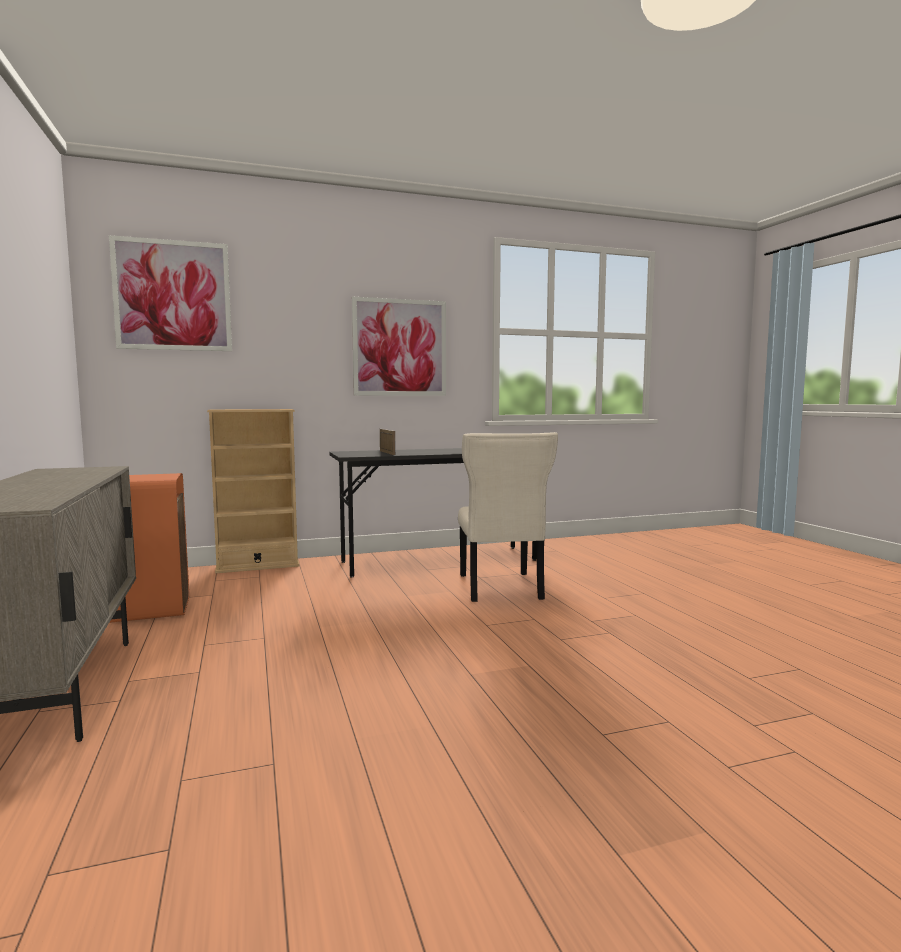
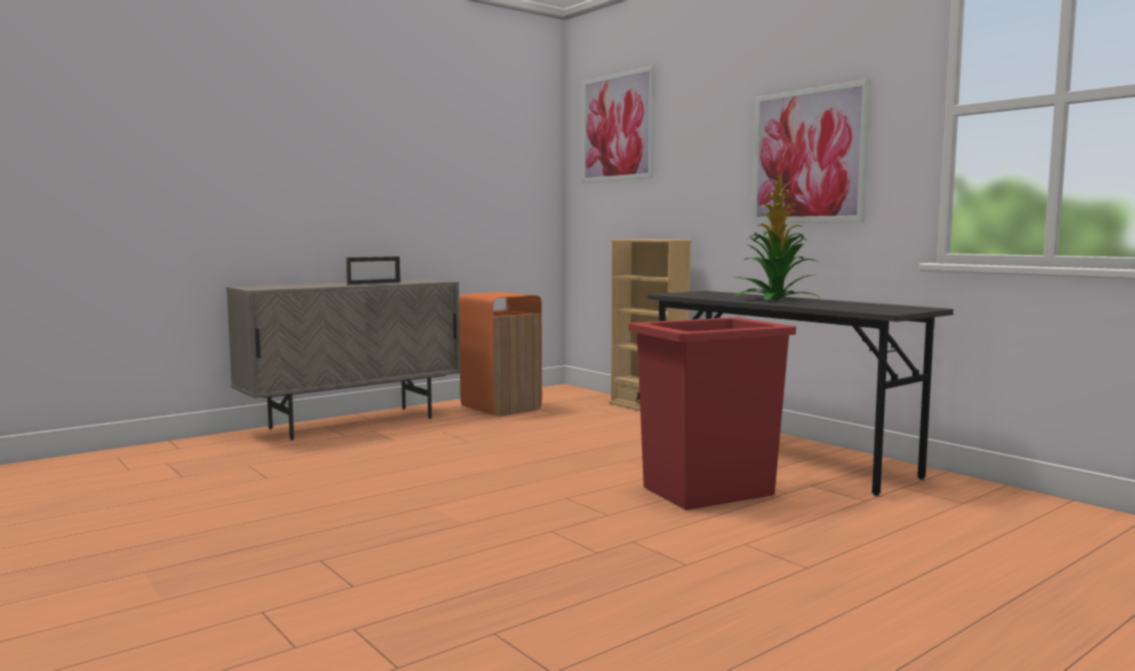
camera: 70 degrees right, 0 degrees up
picture frame [380,429,395,455] -> picture frame moved to [346,256,400,285]
beige chair [458,432,558,602] -> red trash can [629,317,796,510]
none -> potted plant [735,172,821,300]

